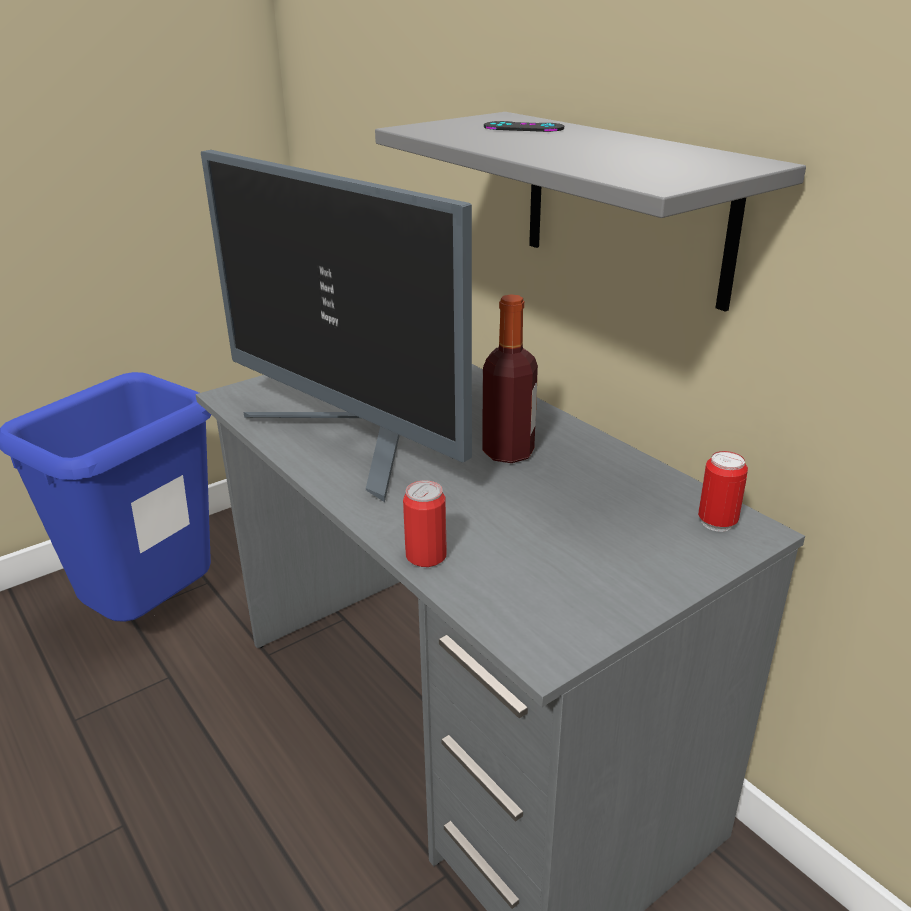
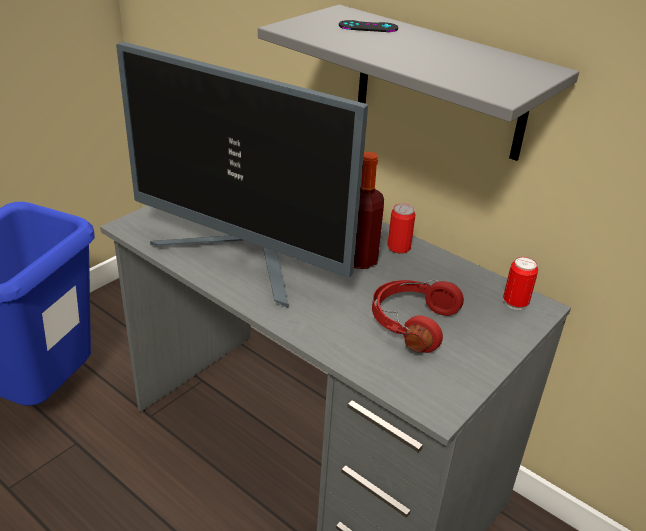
camera: 15 degrees left, 5 degrees up
can [403,481,447,567] -> can moved to [387,203,416,253]
none -> red headphones [372,280,464,353]

